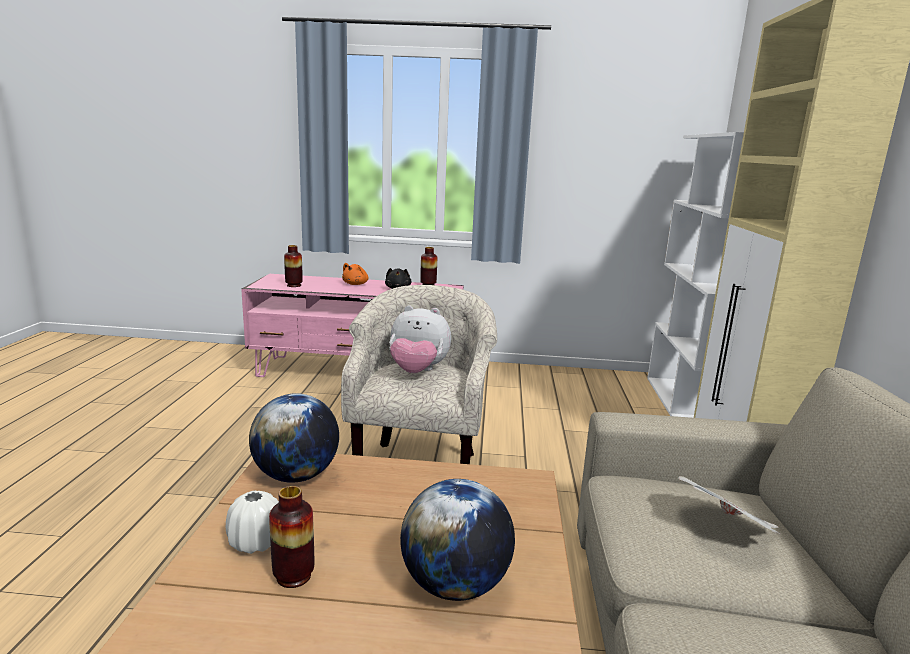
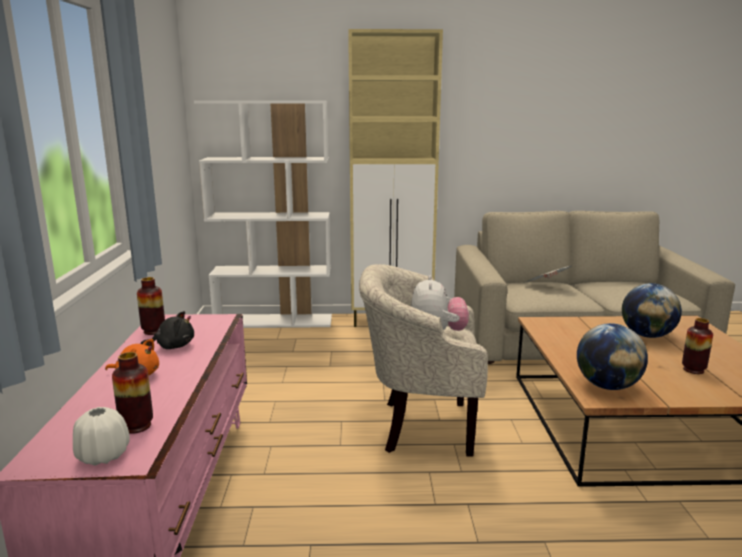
camera: 95 degrees left, 0 degrees up
white vase [226,491,279,554] -> white vase moved to [73,407,130,466]

